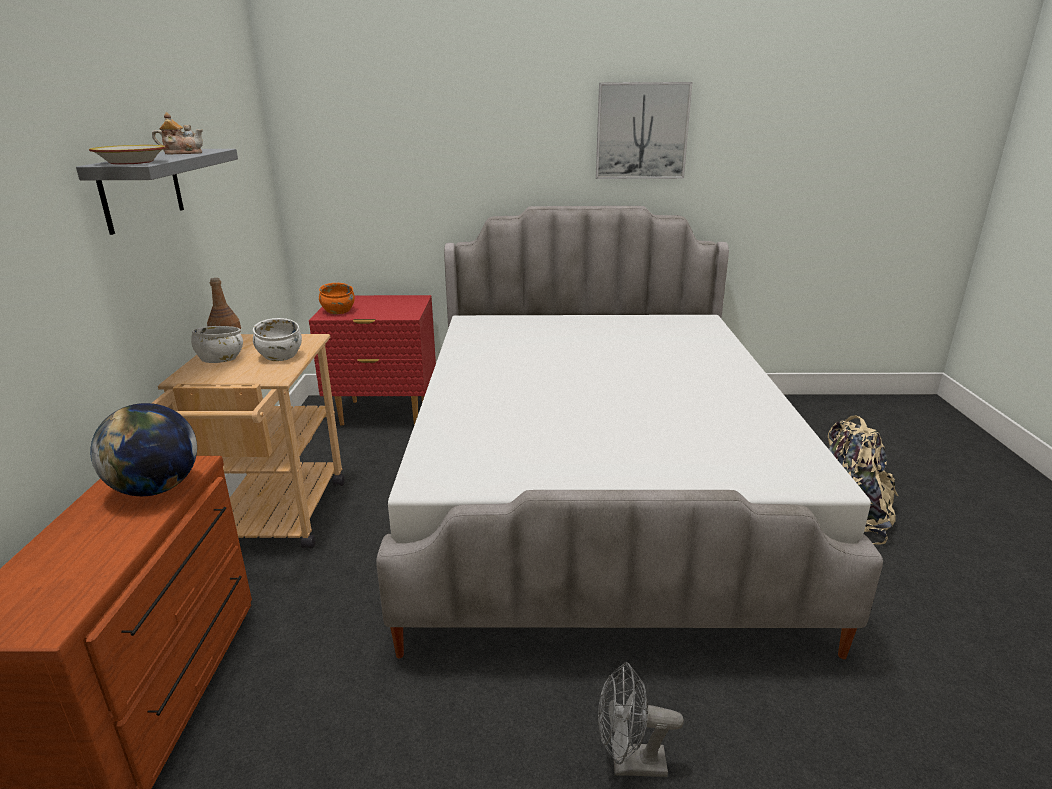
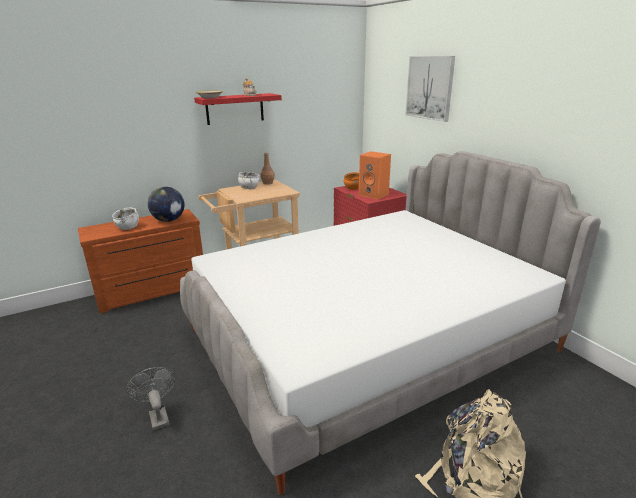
camera: 60 degrees right, 0 degrees up
grey shelf [76,149,238,235] -> red shelf [194,93,282,125]
white bowl [253,318,302,361] -> white bowl moved to [112,208,139,230]
picture [596,82,692,179] -> picture moved to [405,56,455,122]
none -> orange speaker [359,151,391,199]

